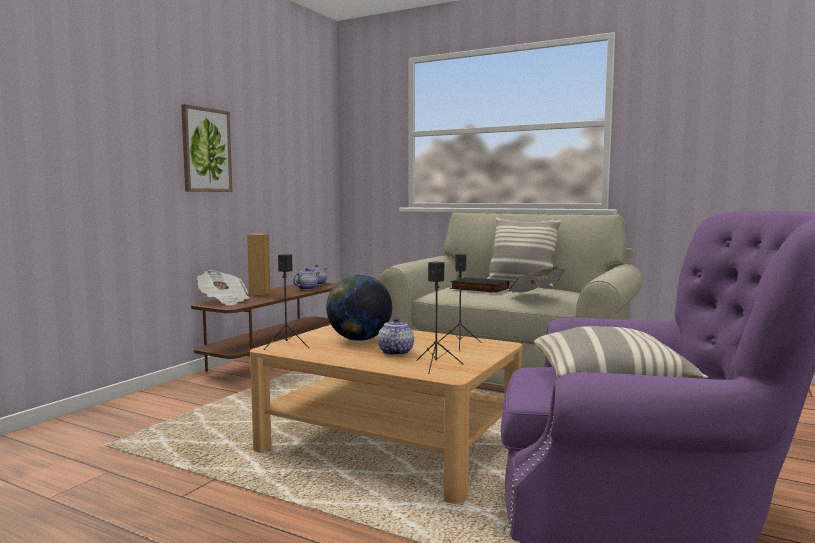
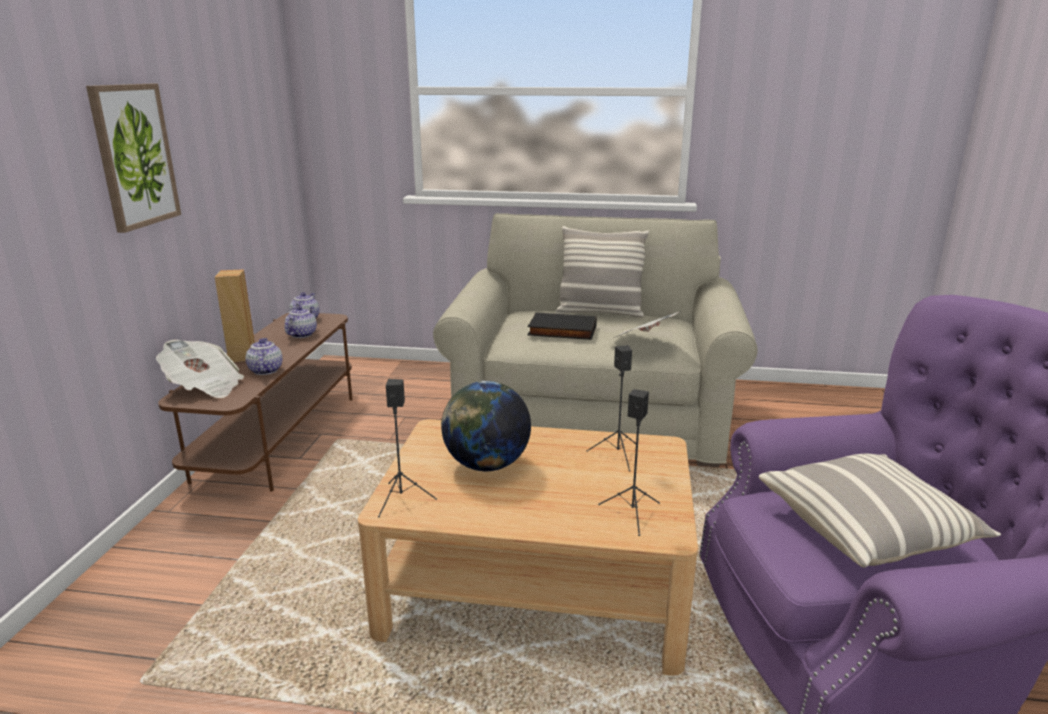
camera: 20 degrees left, 15 degrees up
teapot [377,317,414,356] -> teapot moved to [245,338,282,375]

